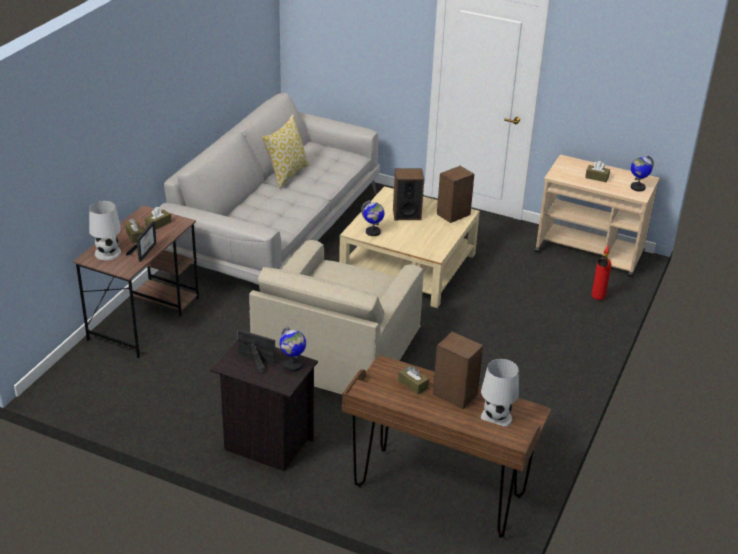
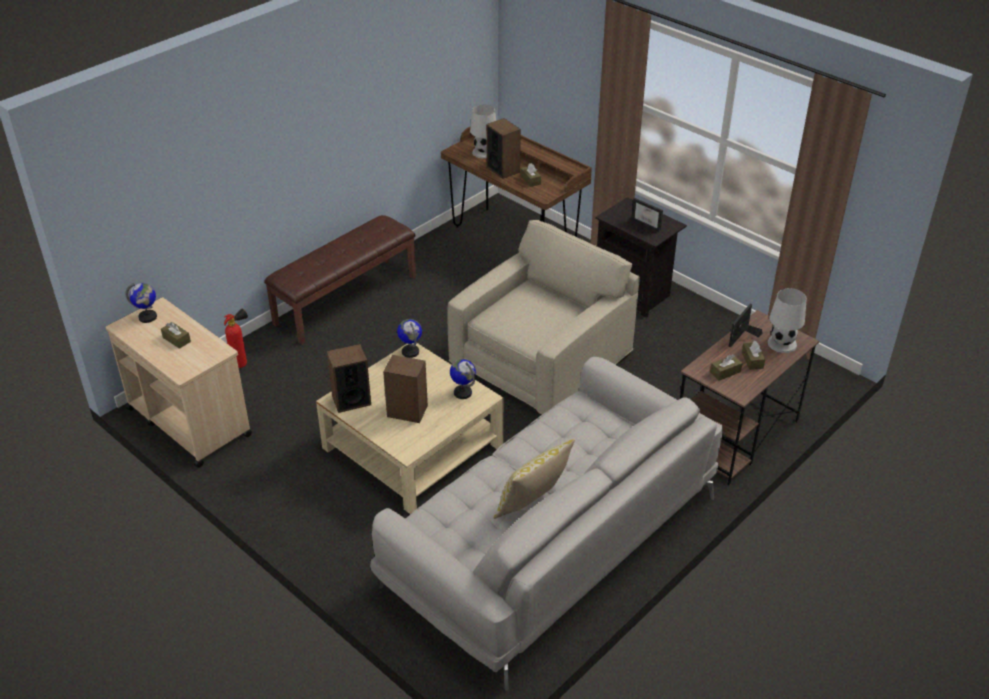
camera: 160 degrees left, 5 degrees up
globe [280,327,306,372] -> globe moved to [397,319,422,358]
none -> brown bench [264,215,416,345]

